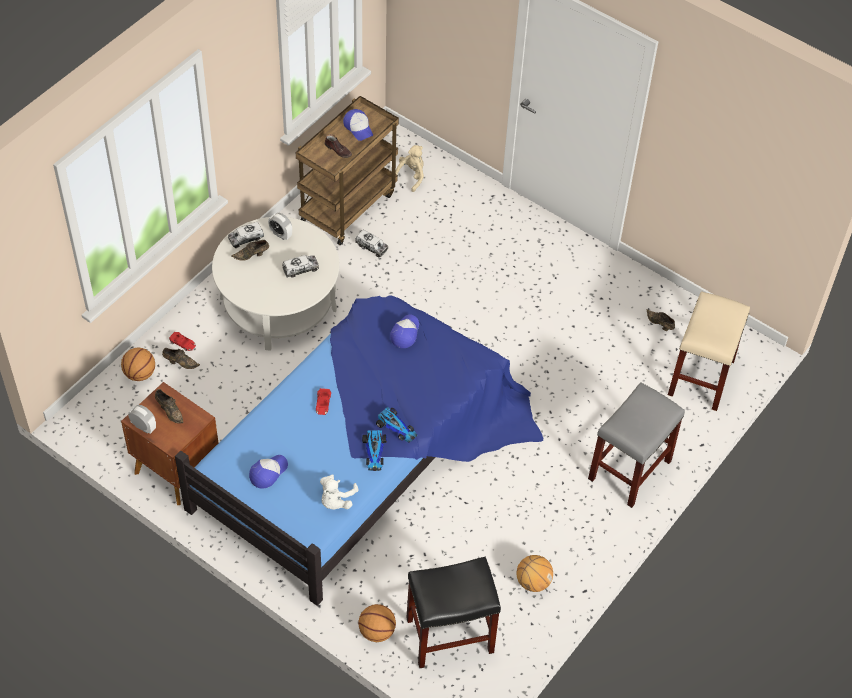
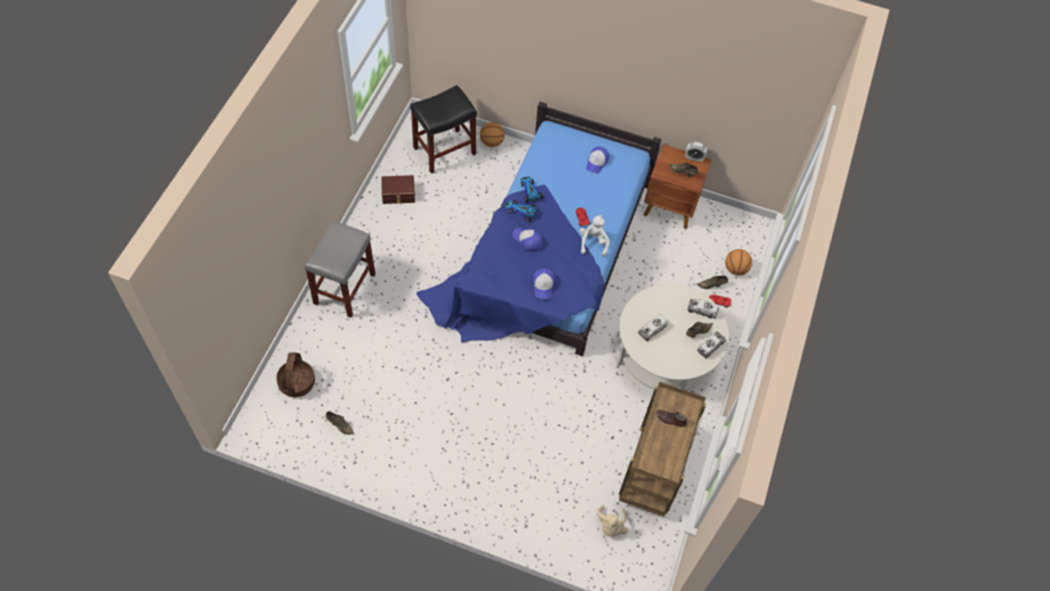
camera: 160 degrees right, 5 degrees up
alarm clock [268,213,292,240] -> none
white plush toy [320,474,359,509] -> white plush toy moved to [580,215,610,257]
cap [343,109,373,141] -> cap moved to [513,227,543,252]
toy truck [355,229,388,257] -> toy truck moved to [688,299,719,319]
basketball [516,555,553,592] -> brown storage box [381,175,415,204]
beige stool [668,291,750,411] -> basket [276,353,315,397]

